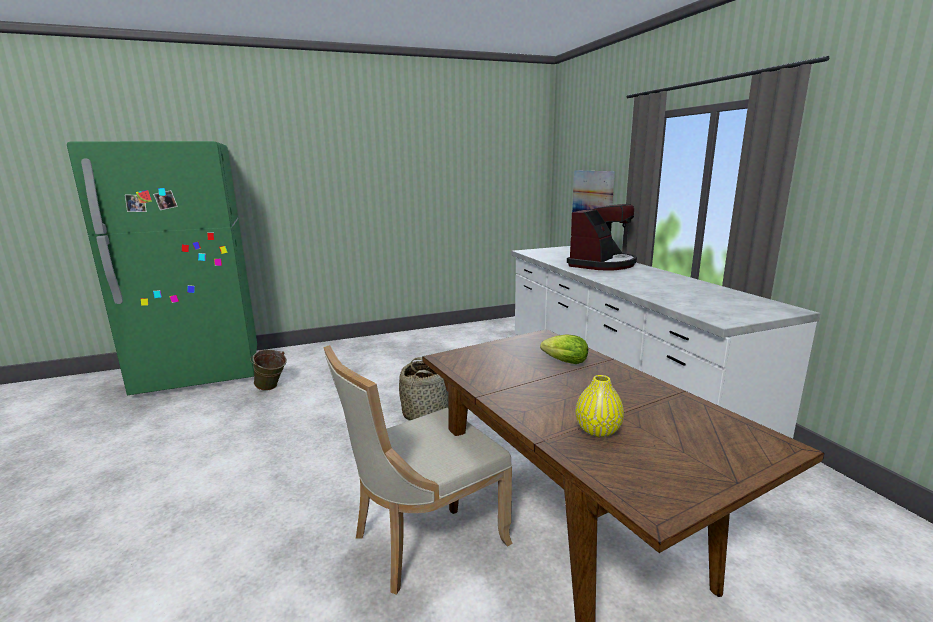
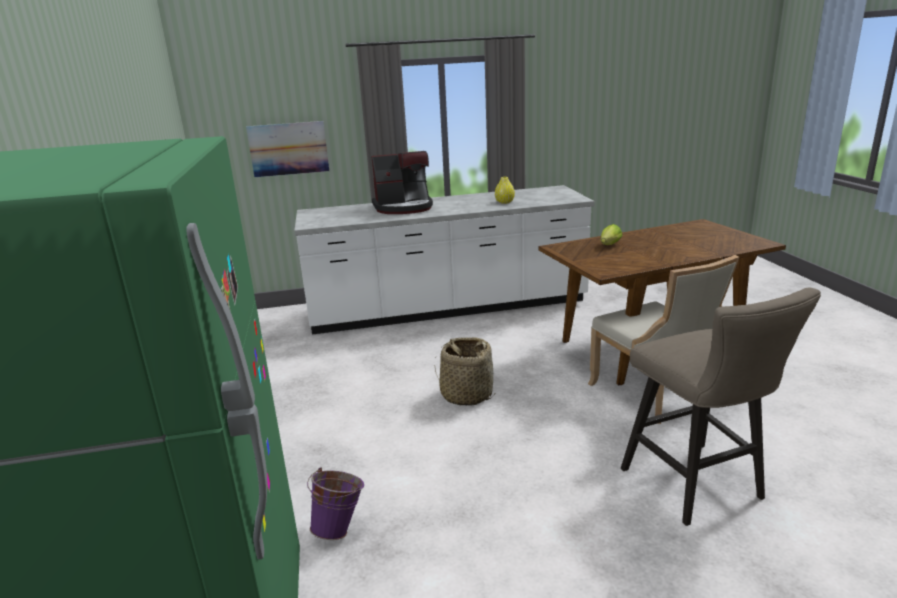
camera: 80 degrees left, 5 degrees up
green bucket [250,349,287,391] -> purple bucket [307,467,364,540]
coffee machine [567,204,637,271] -> coffee machine turned 120 degrees clockwise [371,151,433,214]
yellow vase [576,375,624,438] -> yellow vase moved to [495,177,515,204]
none -> beige stool [621,287,821,526]

